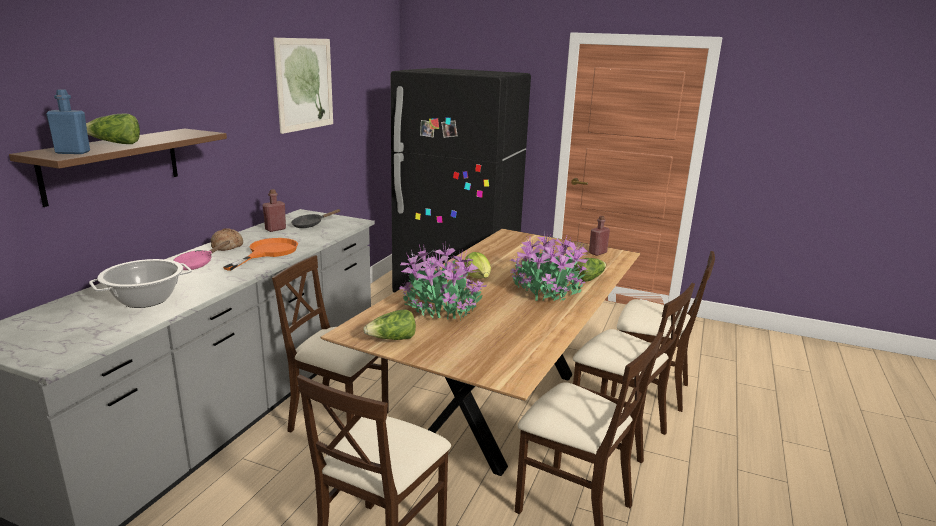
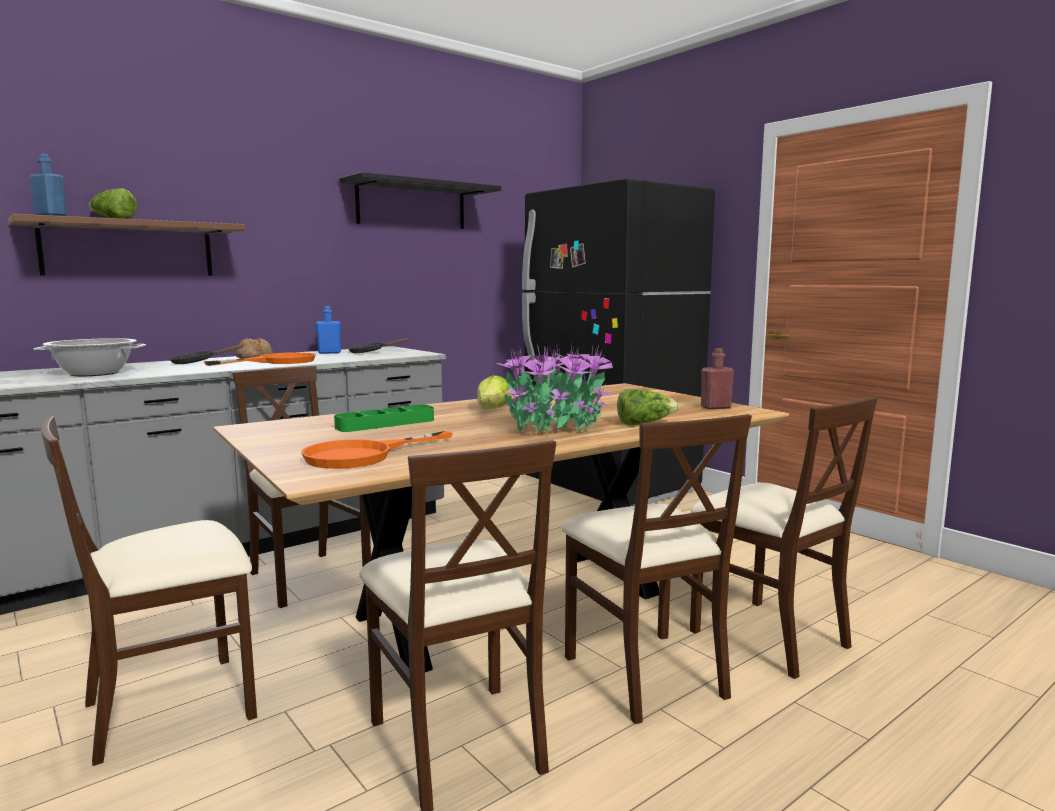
camera: 30 degrees right, 10 degrees down
pink frying pan [173,241,230,270] -> black frying pan [170,345,244,364]
red bottle [262,189,286,232] -> blue bottle [315,306,341,354]
picture [273,38,333,134] -> black shelf [339,172,501,229]
lettuce [363,309,416,340] -> none
potted plant [399,244,487,320] -> green tray [334,405,434,432]
none -> orange frying pan [301,431,453,469]

